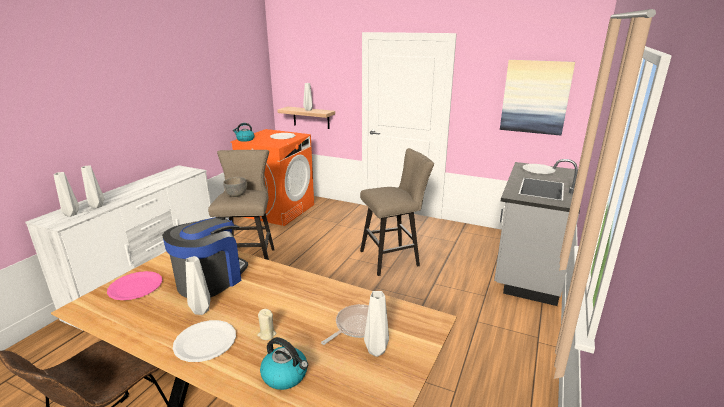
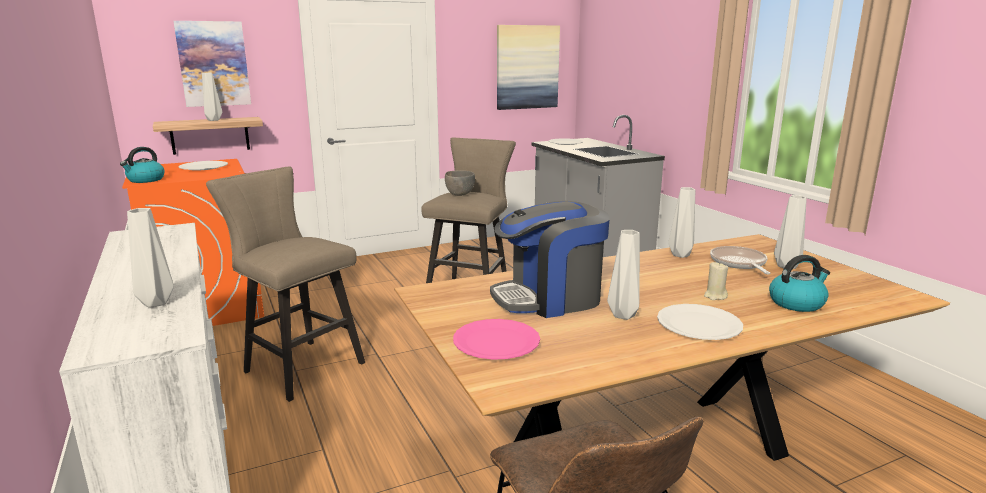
camera: 50 degrees left, 5 degrees down
grey vase [53,172,79,217] -> grey vase moved to [668,187,695,258]
coffee machine [162,217,248,298] -> coffee machine turned 90 degrees counterclockwise [490,201,610,318]
grey bowl [223,177,247,197] -> grey bowl moved to [445,170,475,196]
none -> picture [174,21,251,107]

